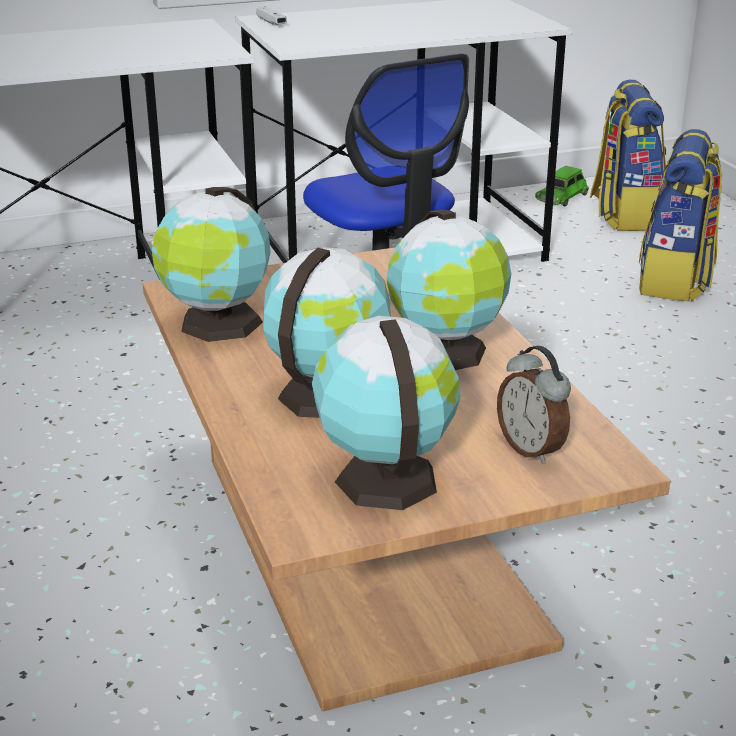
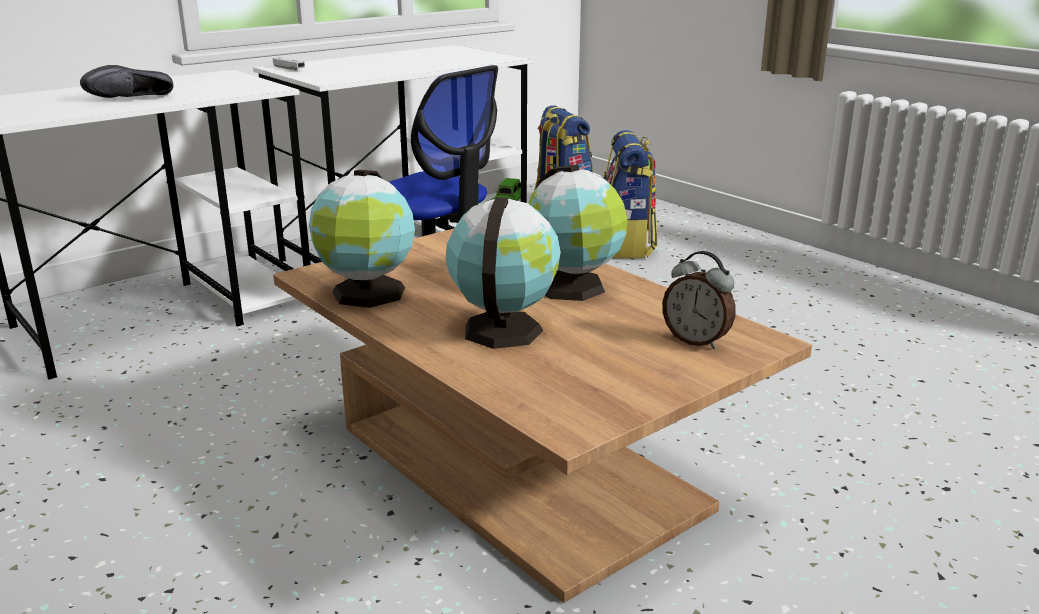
camera: 20 degrees left, 5 degrees down
globe [312,316,461,510] -> none
none -> black shoe [80,65,173,98]

